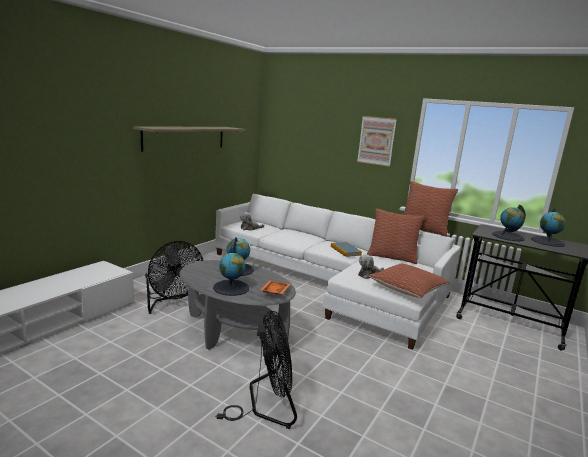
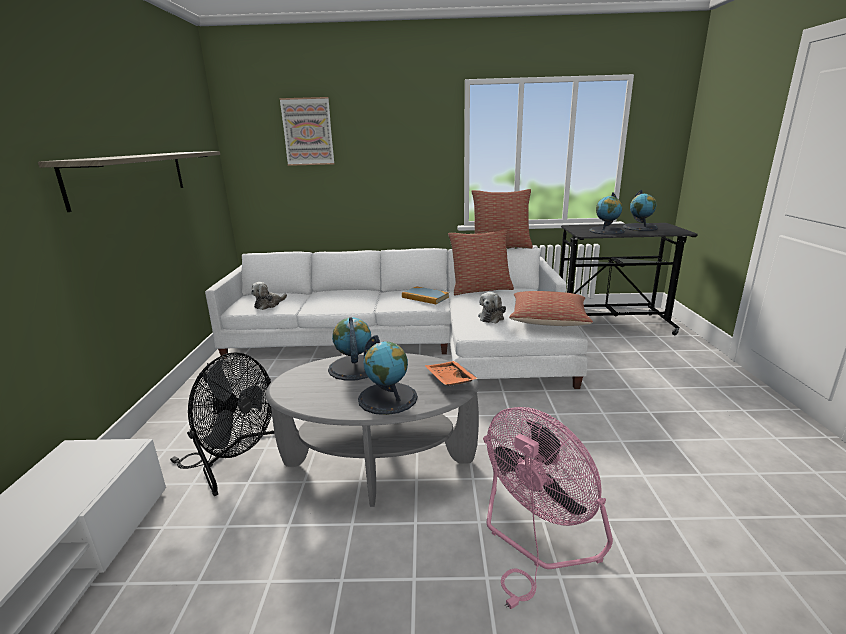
camera: 30 degrees left, 5 degrees up
black fan [215,310,297,429] -> pink fan [483,407,613,609]
picture [357,116,397,167] -> picture moved to [279,97,334,166]

